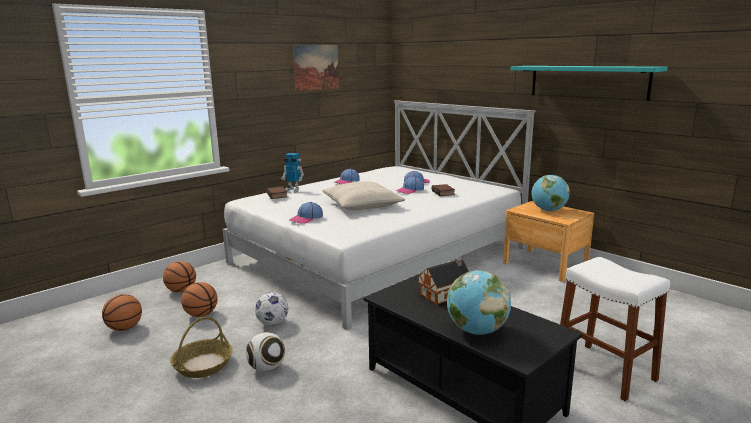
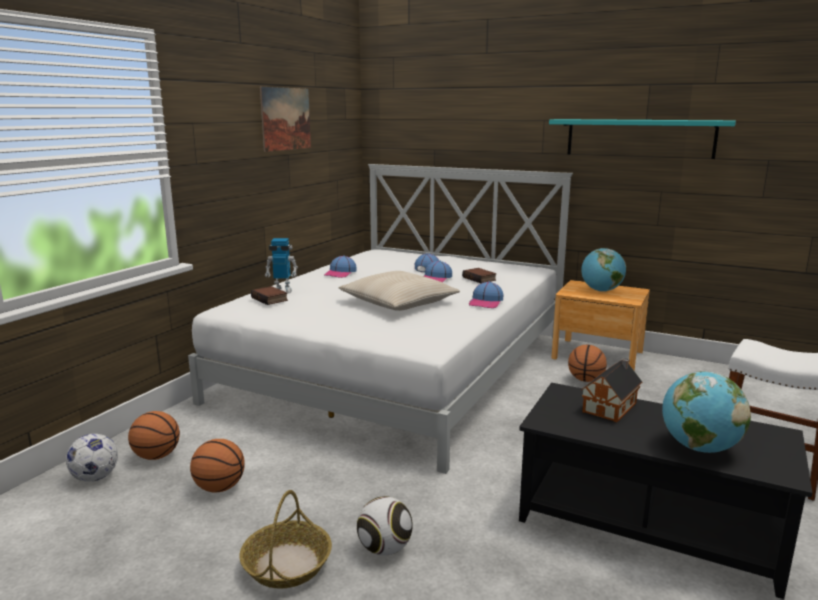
camera: 20 degrees left, 0 degrees up
basketball [102,294,142,331] -> basketball moved to [568,345,607,382]
football [255,292,288,326] -> football moved to [66,434,118,482]
cap [289,202,323,224] -> cap moved to [469,281,503,308]

